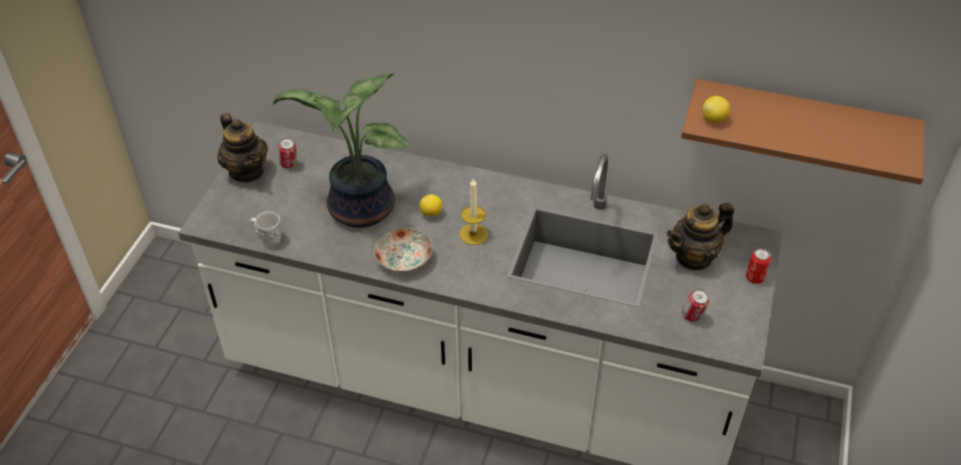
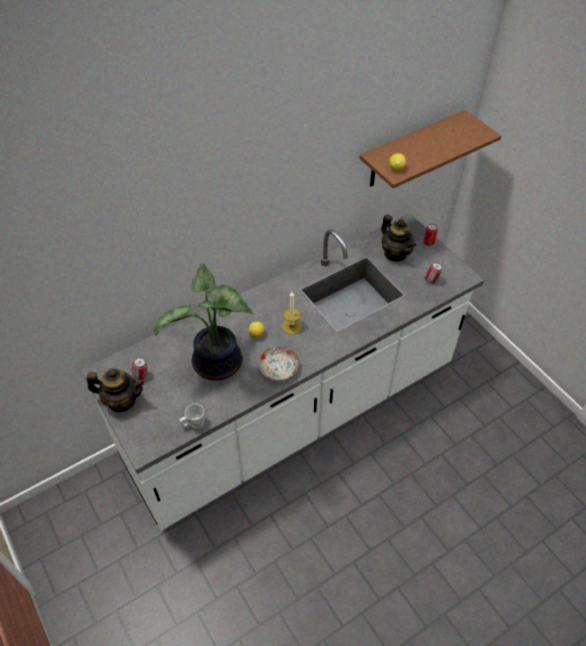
camera: 50 degrees left, 5 degrees up
teapot [667,203,734,271] -> teapot turned 45 degrees counterclockwise [381,215,416,262]

